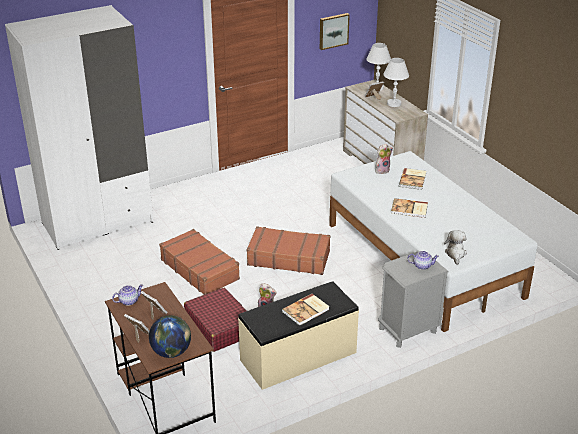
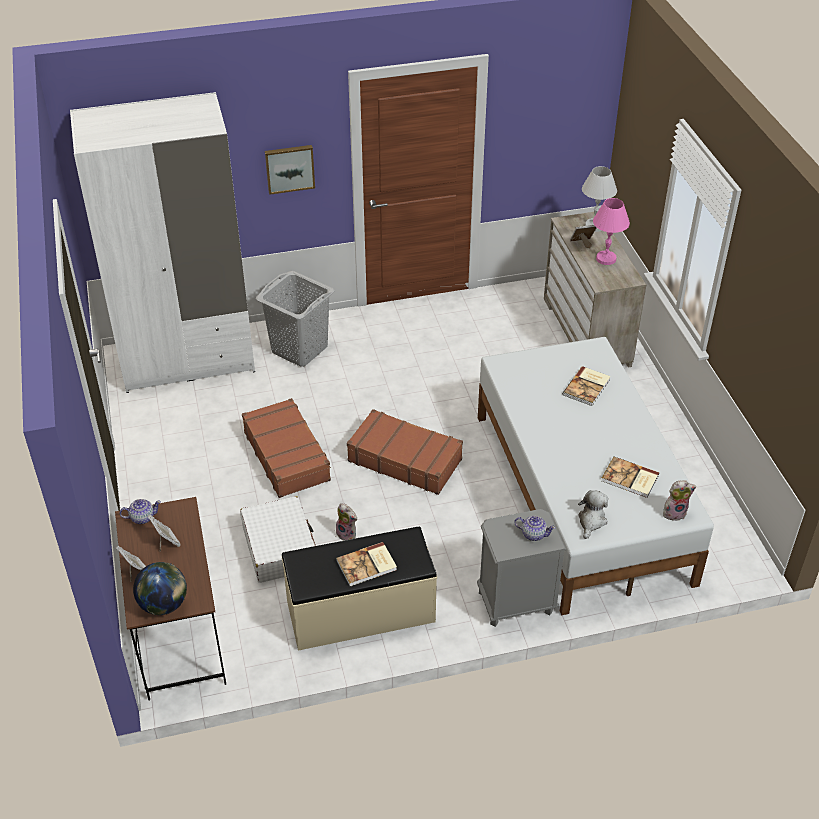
camera: 15 degrees right, 10 degrees up
red suitcase [184,288,246,352] -> white suitcase [240,496,316,583]
picture [320,13,350,50] -> picture moved to [265,145,315,195]
plush toy [375,144,393,174] -> plush toy moved to [663,480,696,521]
white table lamp [383,58,409,107] -> pink table lamp [593,198,630,265]
book [391,198,428,218] -> book moved to [601,457,659,498]
none -> grey laundry basket [256,271,335,367]

